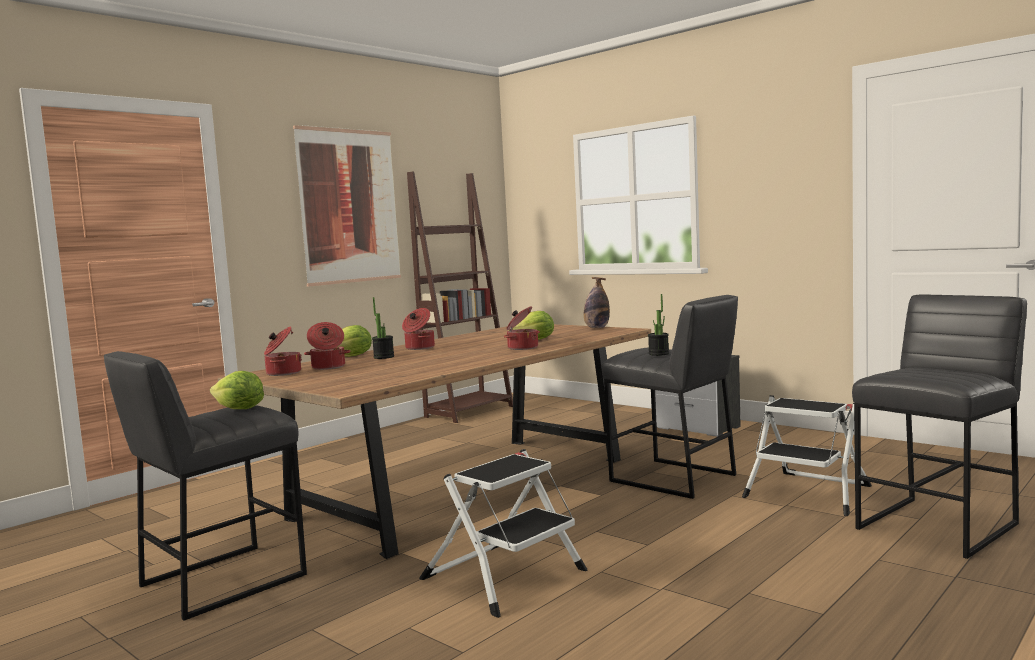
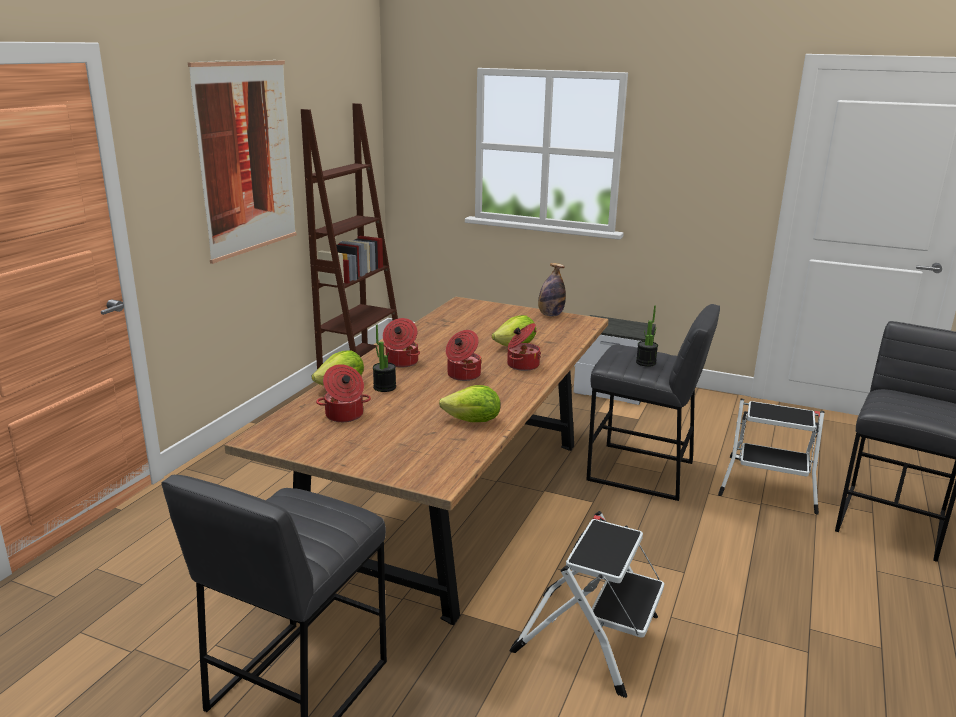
camera: 20 degrees left, 15 degrees up
lettuce [210,371,264,409] -> lettuce moved to [439,385,501,422]
cooking pot [264,327,302,376] -> cooking pot moved to [446,330,482,381]

